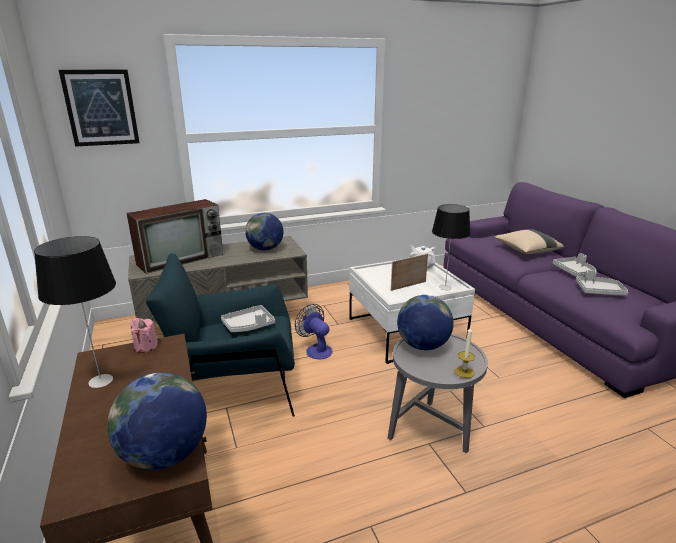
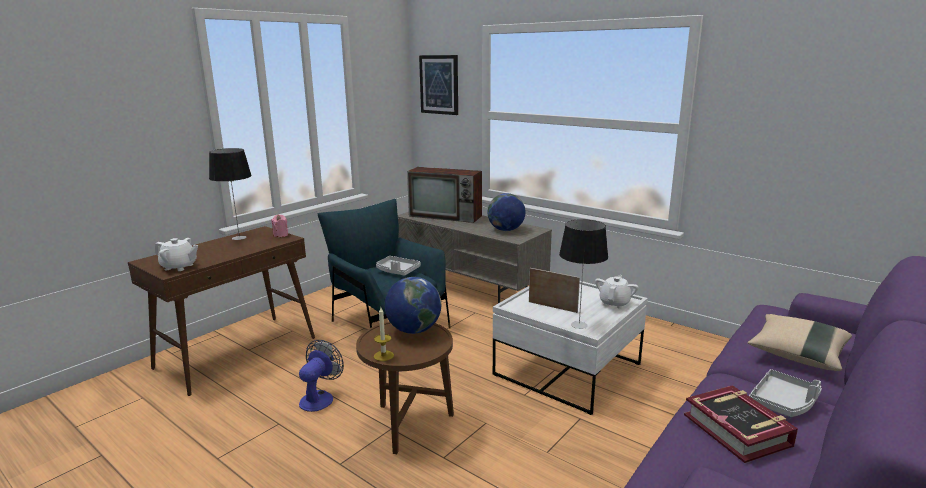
camera: 60 degrees right, 5 degrees down
globe [107,372,207,470] -> white teapot [155,238,198,271]
fan [295,304,332,360] -> fan moved to [299,340,344,412]
grey side table [388,334,488,454] -> brown side table [356,321,454,454]
grey tray [576,270,628,296] -> book [684,385,798,463]

